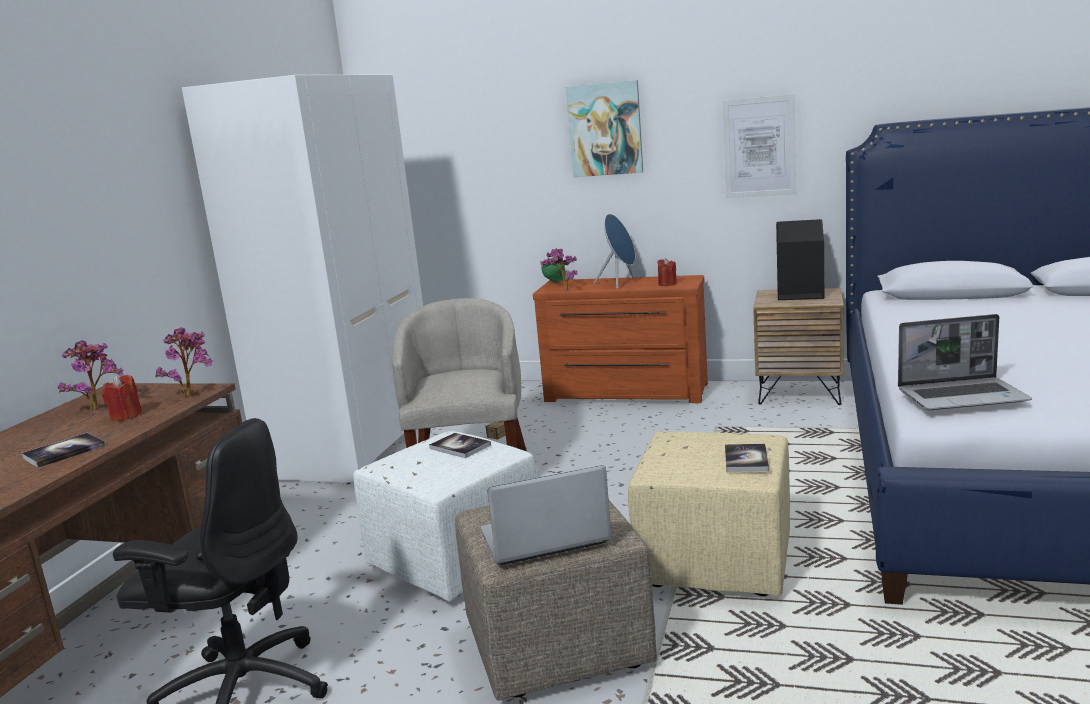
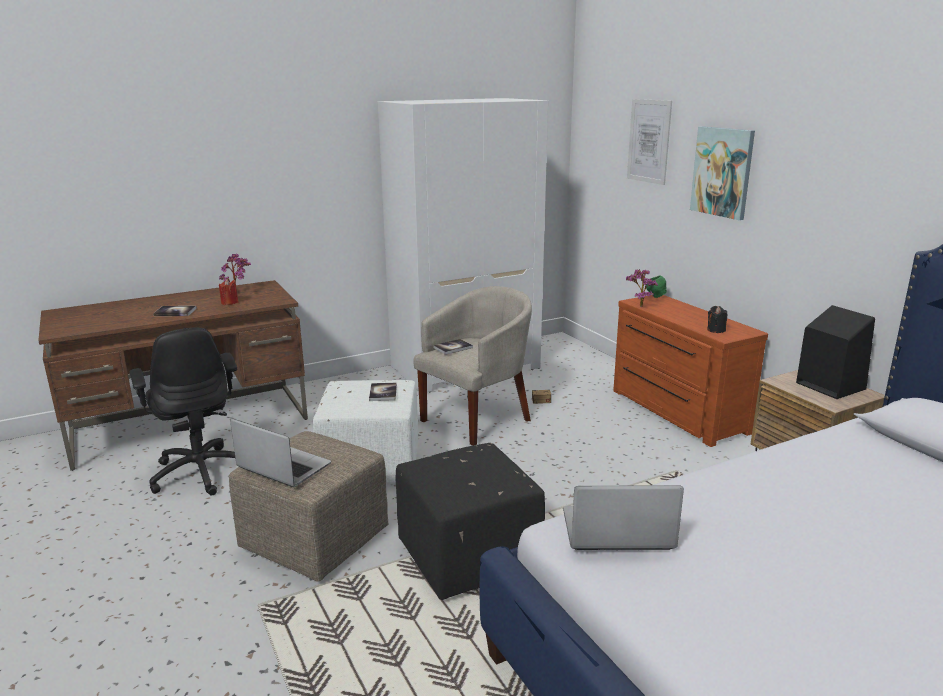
camera: 45 degrees right, 5 degrees up
potted plant [155,327,213,396] -> none
blue speaker [594,214,635,289] -> none
beige ottoman [628,432,790,596] -> black ottoman [396,443,545,600]
red candle [657,258,677,286] -> black candle [707,306,727,333]
picture [723,94,796,198] -> picture moved to [627,99,672,185]
book [725,444,769,472] -> book moved to [433,339,473,355]
laptop [898,314,1032,410] -> laptop turned 135 degrees clockwise [563,485,684,550]

